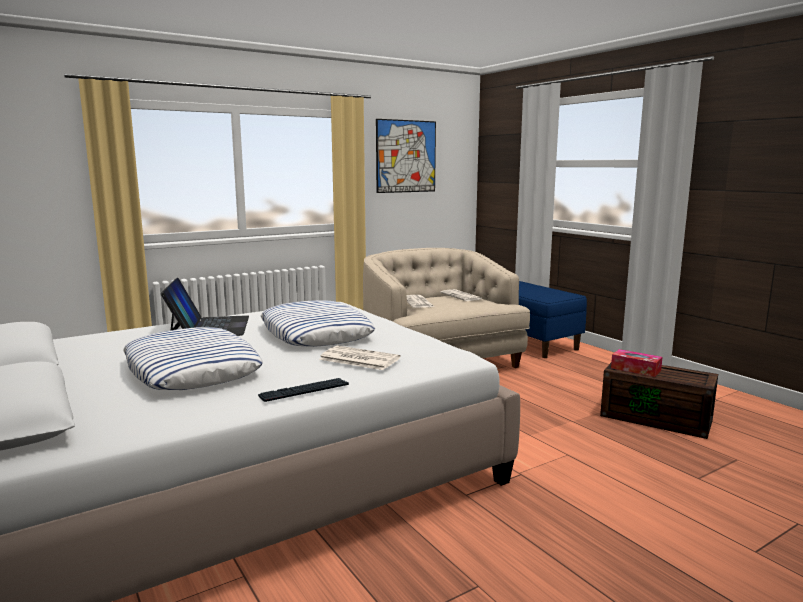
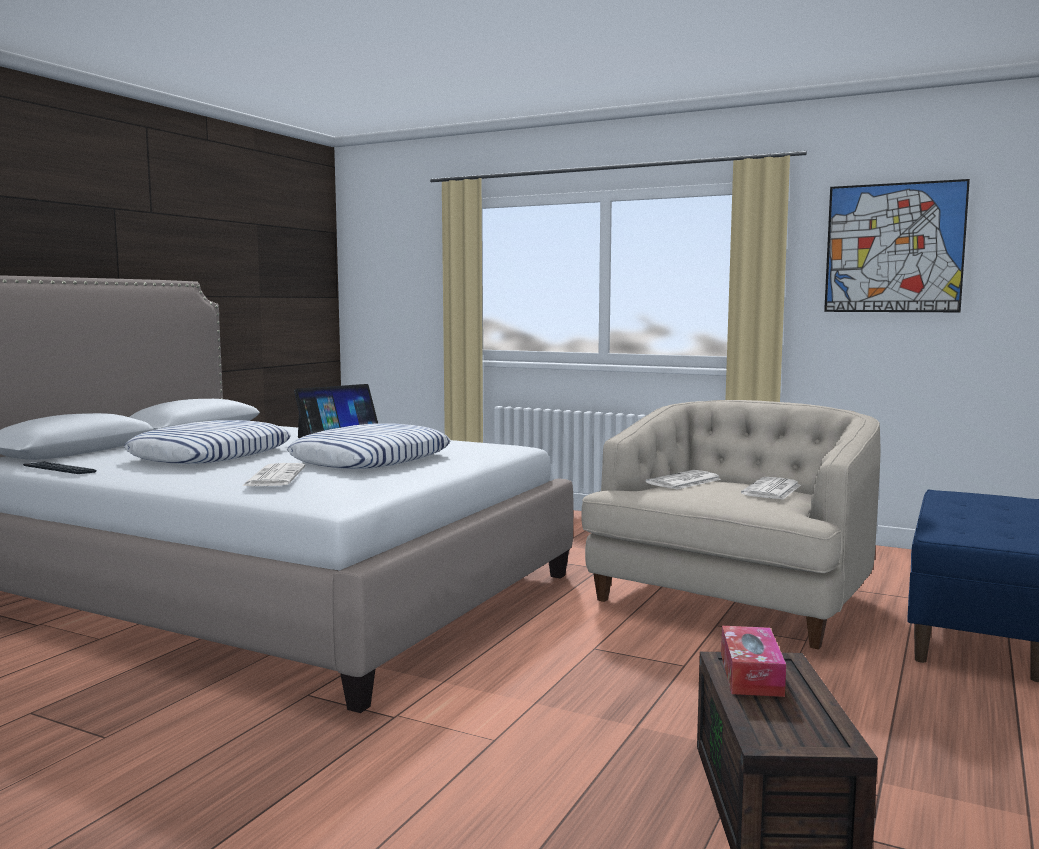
camera: 60 degrees right, 5 degrees down
keyboard [258,378,349,402] -> keyboard moved to [23,462,97,474]

